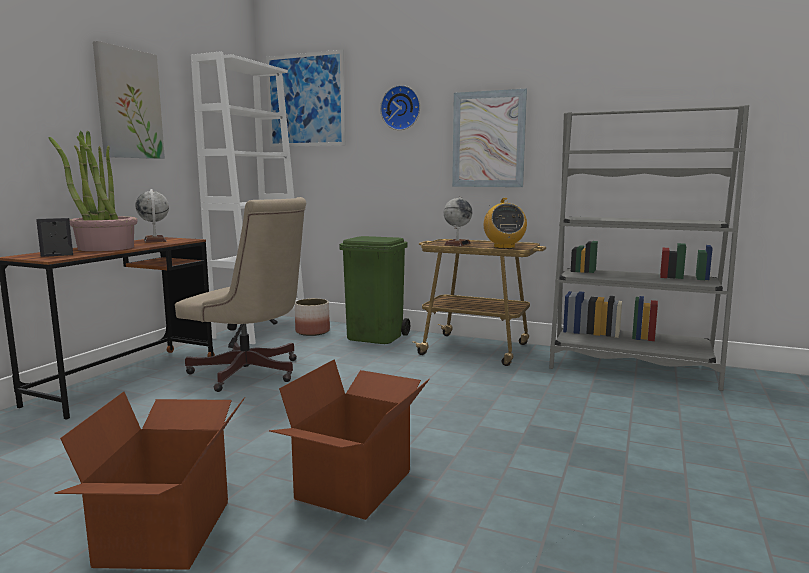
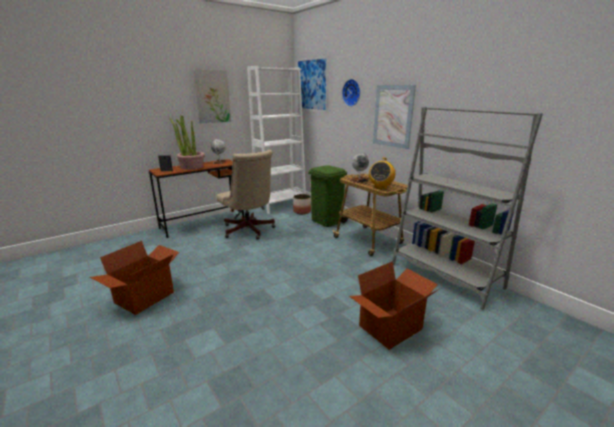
camera: 30 degrees right, 10 degrees up
cardboard box [269,359,430,520] -> cardboard box moved to [349,261,439,350]

